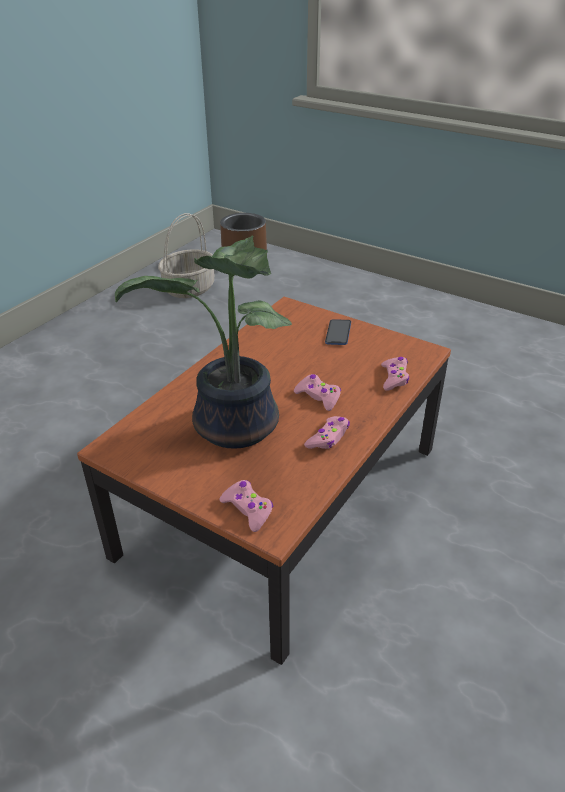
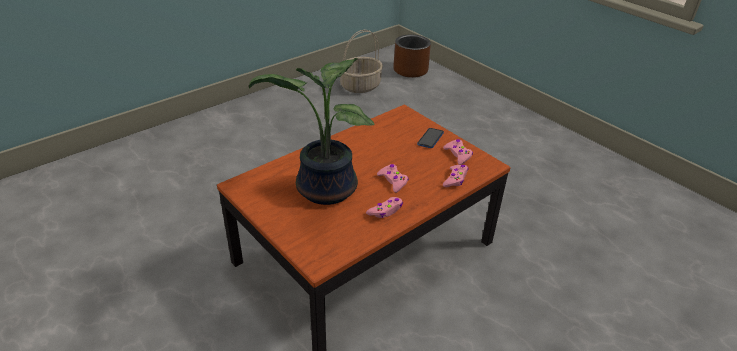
camera: 15 degrees right, 0 degrees up
pink game controller [220,480,273,532] -> pink game controller moved to [443,139,473,165]

